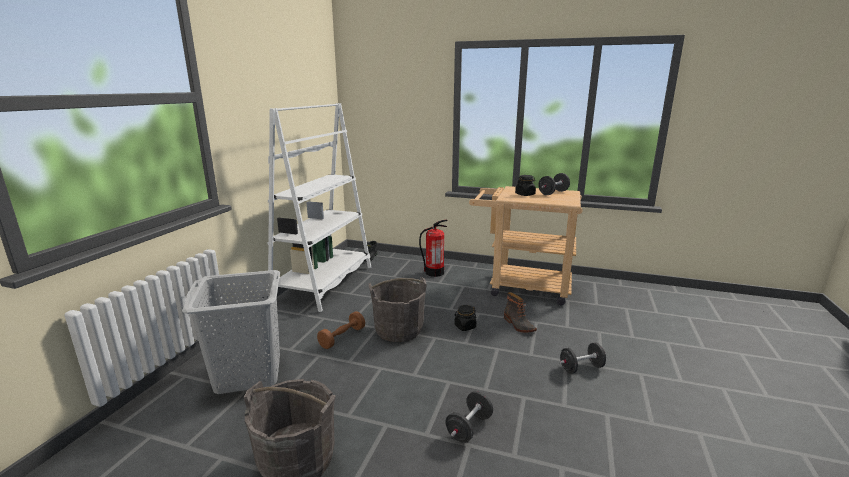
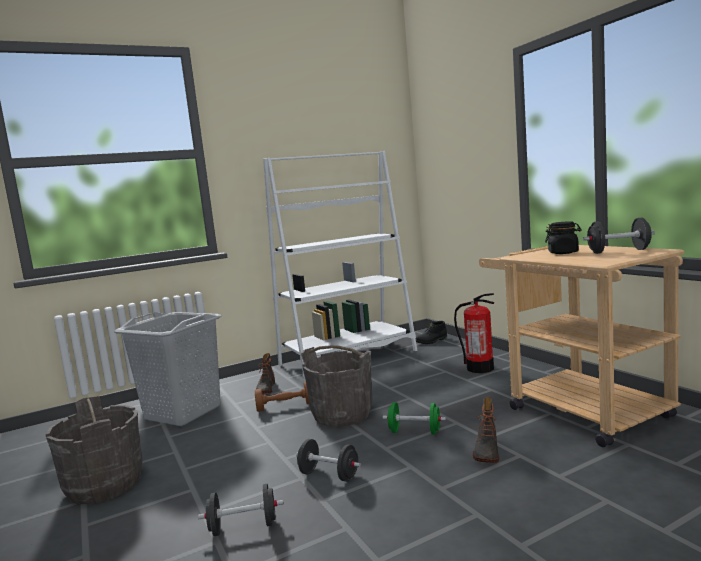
camera: 45 degrees right, 10 degrees down
black jar [454,305,476,331] -> green dumbbell [383,402,446,435]
black dumbbell [559,342,606,374] -> black dumbbell moved to [296,439,361,482]
none -> boot [256,353,275,393]

